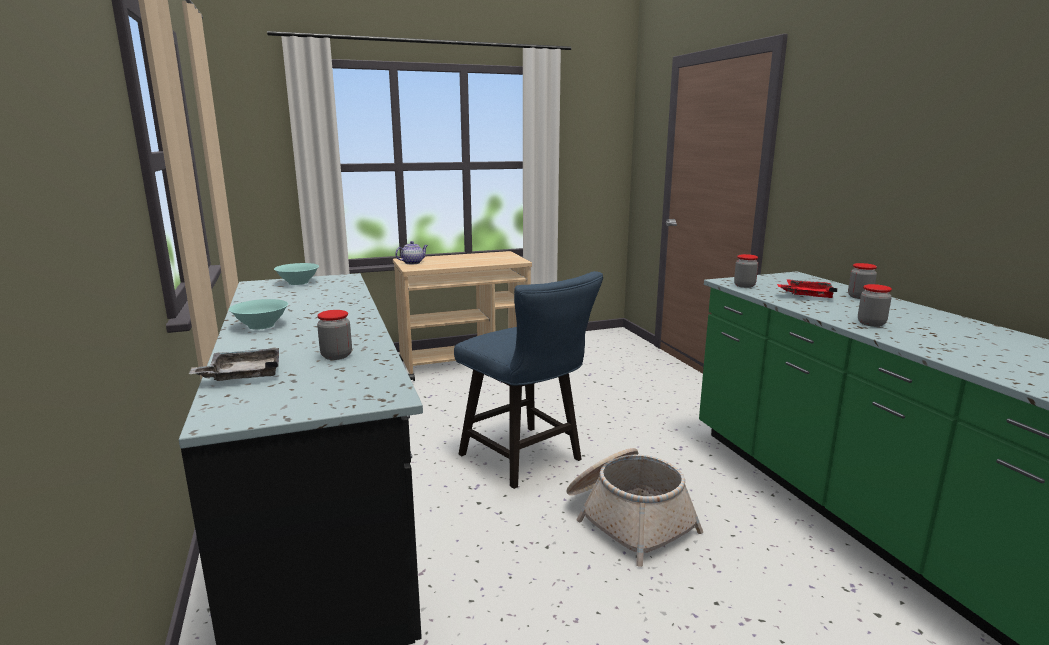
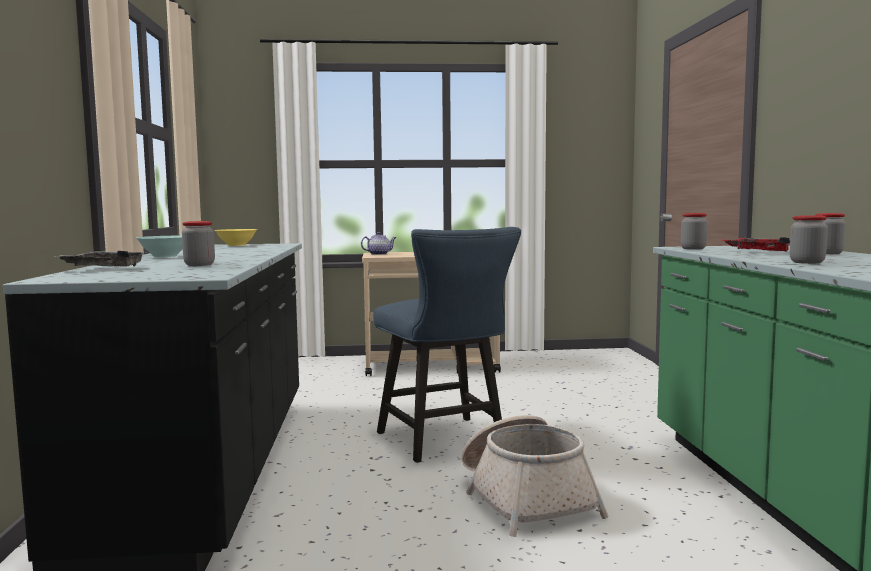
camera: 15 degrees right, 10 degrees down
turquoise bowl [274,263,319,285] -> yellow bowl [215,229,257,246]

